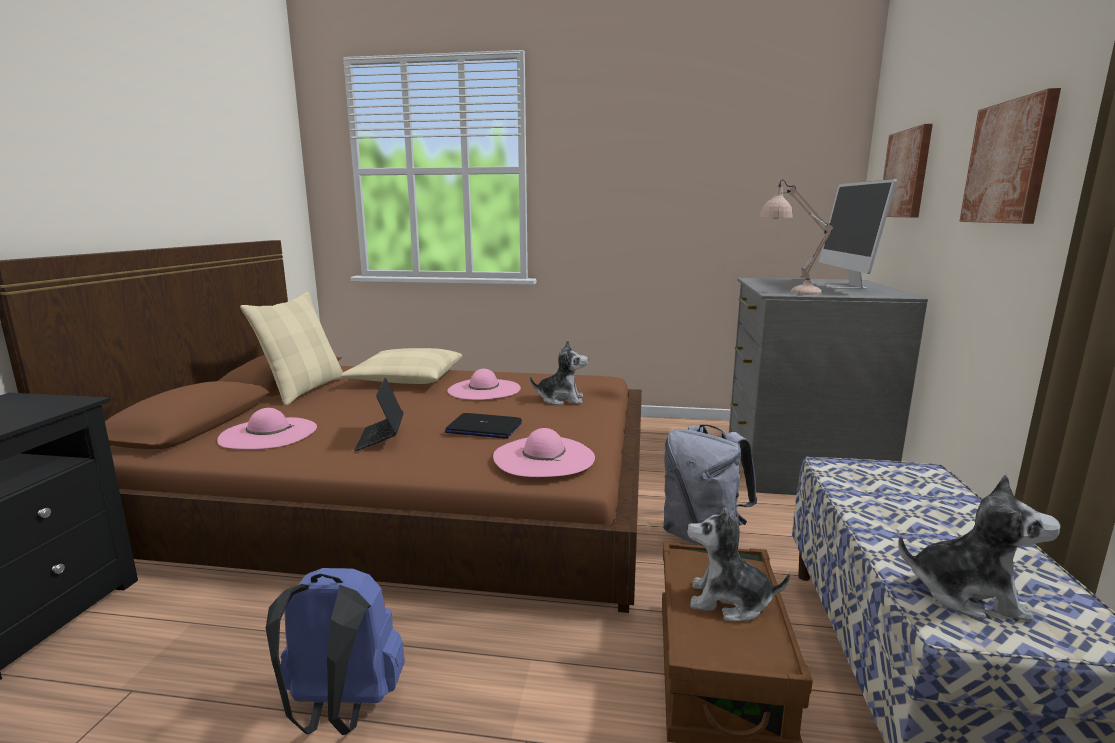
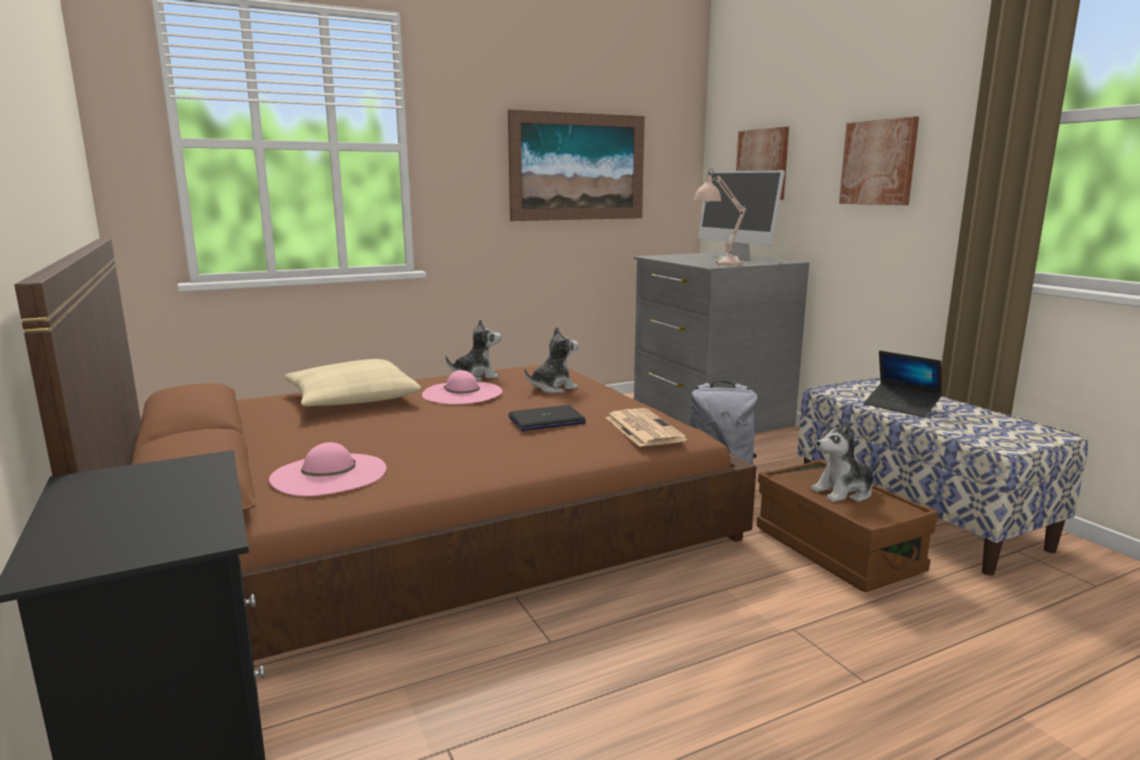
camera: 35 degrees left, 0 degrees up
beige pillow [240,292,344,405] -> none
blue backpack [266,568,405,735] -> none
laptop [354,378,404,451] -> laptop moved to [864,351,942,417]
pink hat [493,428,595,477] -> newspaper [605,408,687,447]
plush toy [898,475,1061,622] -> plush toy moved to [445,319,501,381]
none -> picture [508,109,645,221]

